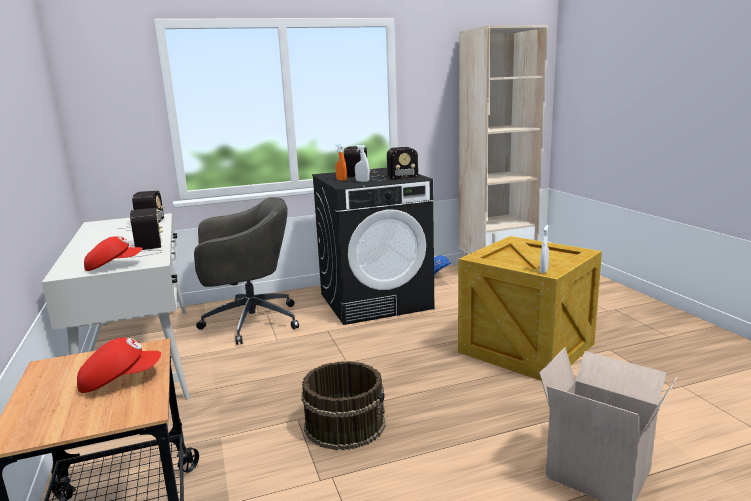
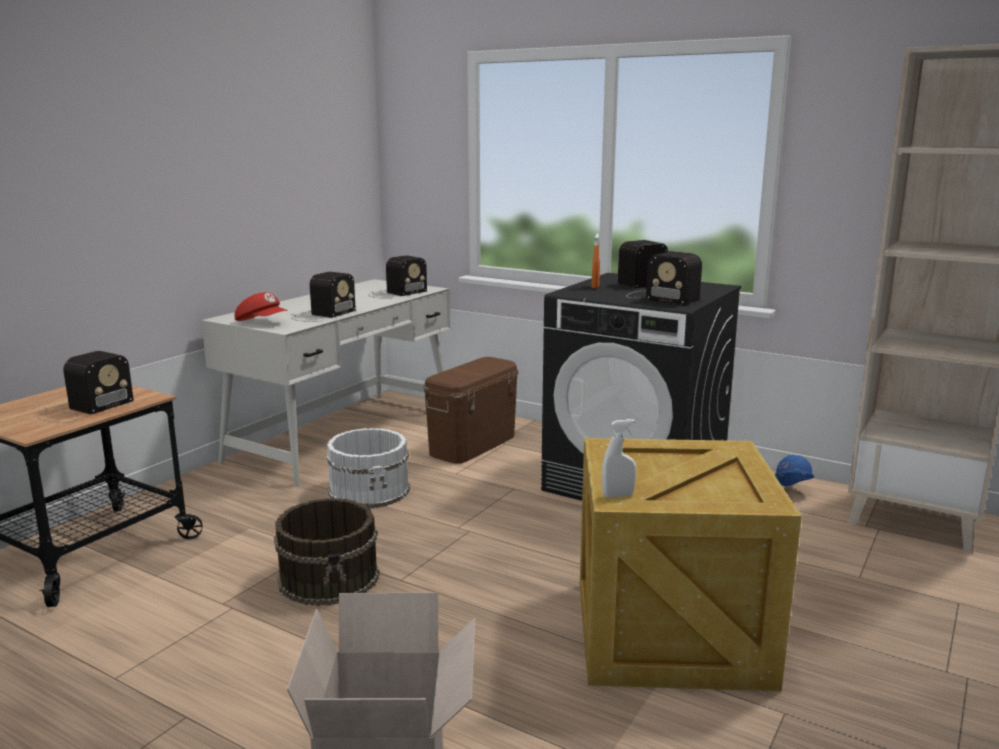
camera: 50 degrees right, 0 degrees up
red cap [77,338,161,393] -> radio [37,351,134,423]
grey office chair [194,197,299,345] -> brown storage box [424,357,518,464]
white spray bottle [355,145,370,182] -> none
none -> white bucket [326,428,410,509]

